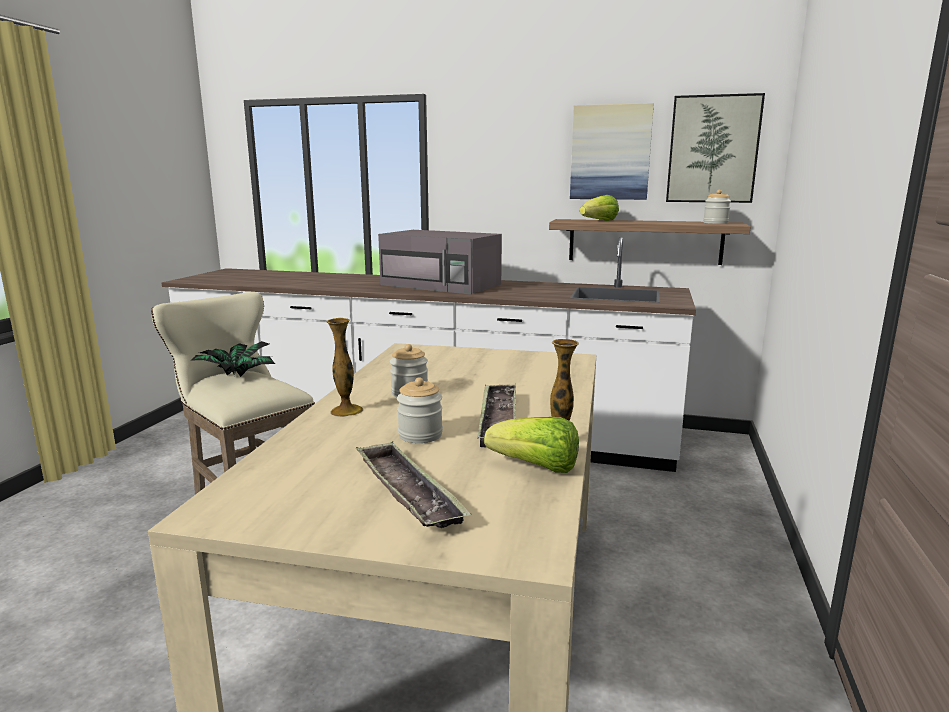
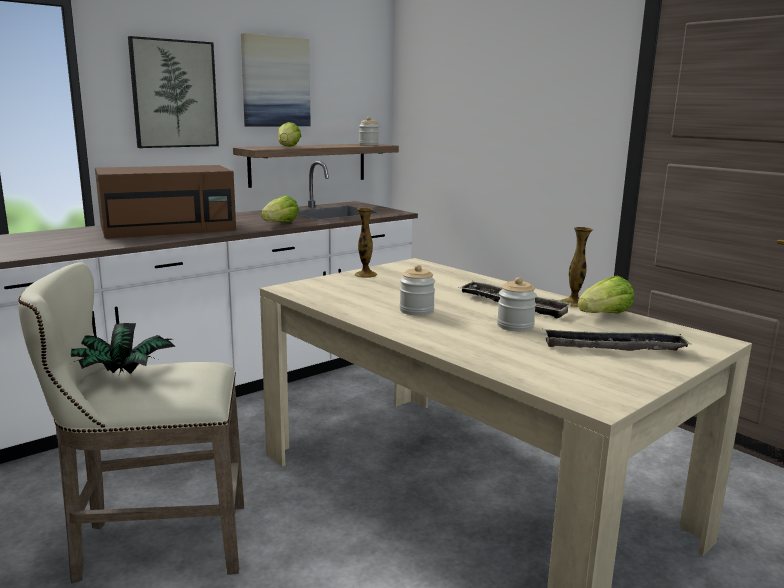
camera: 55 degrees left, 0 degrees up
vase [326,318,364,417] -> vase moved to [354,208,377,278]
grey microwave [378,230,502,295] -> brown microwave [95,165,236,239]
picture [666,93,765,203] -> picture moved to [128,36,219,148]
none -> lettuce [261,195,299,223]

